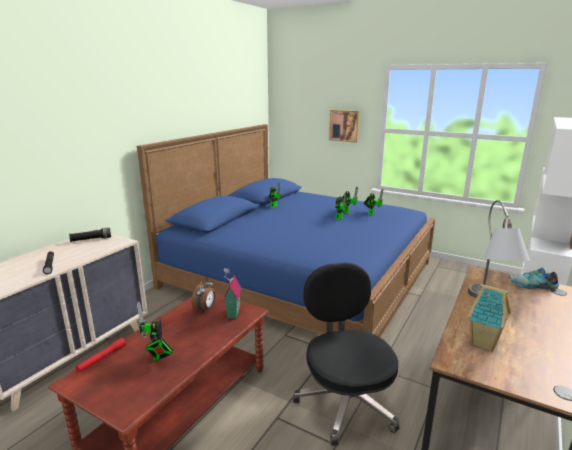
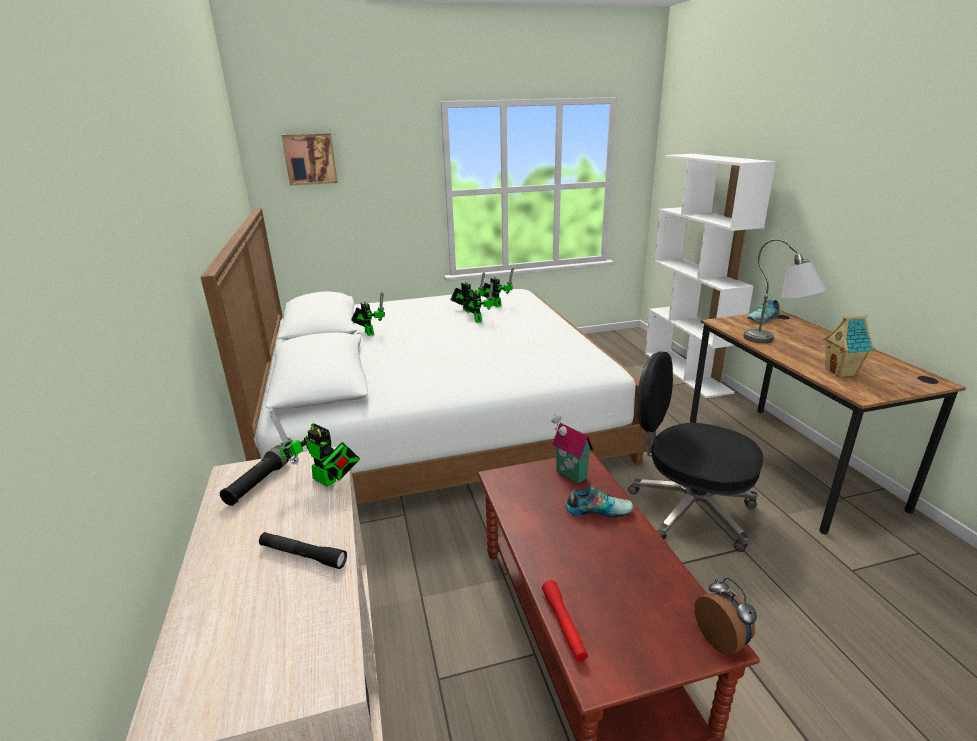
camera: 45 degrees left, 5 degrees up
blue bed [137,124,435,337] -> white bed [201,208,647,504]
toy robot [137,301,173,361] -> toy robot moved to [270,411,360,487]
alarm clock [192,278,215,313] -> alarm clock moved to [694,578,757,655]
picture [329,110,360,143] -> picture moved to [282,133,338,186]
none -> shoe [565,485,633,518]

